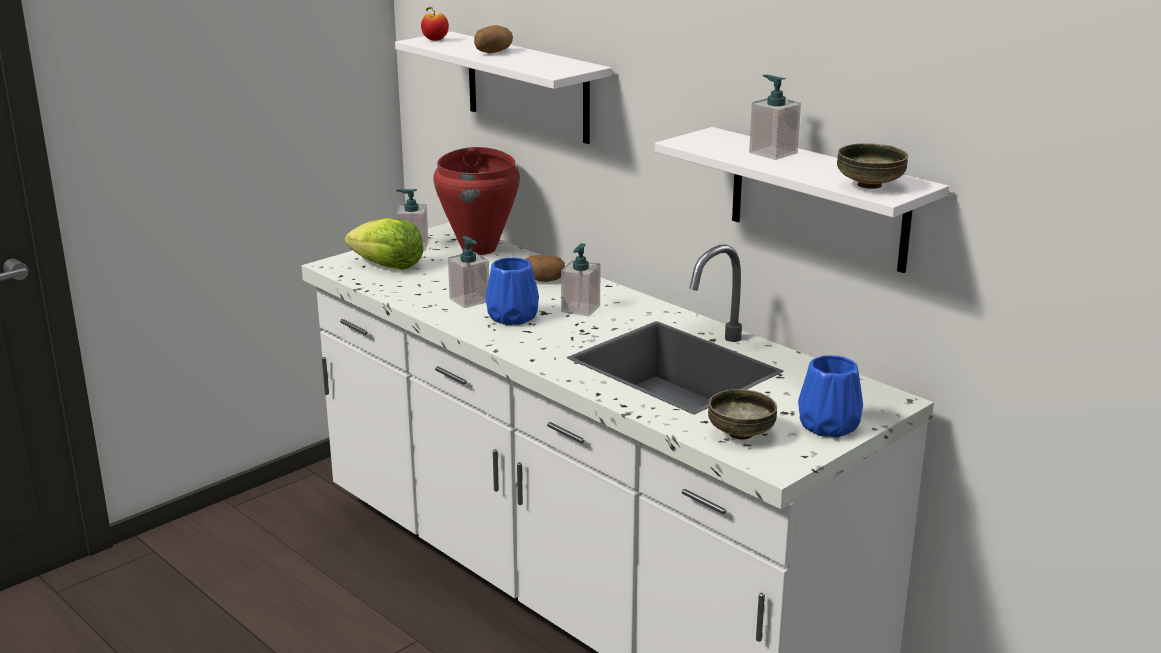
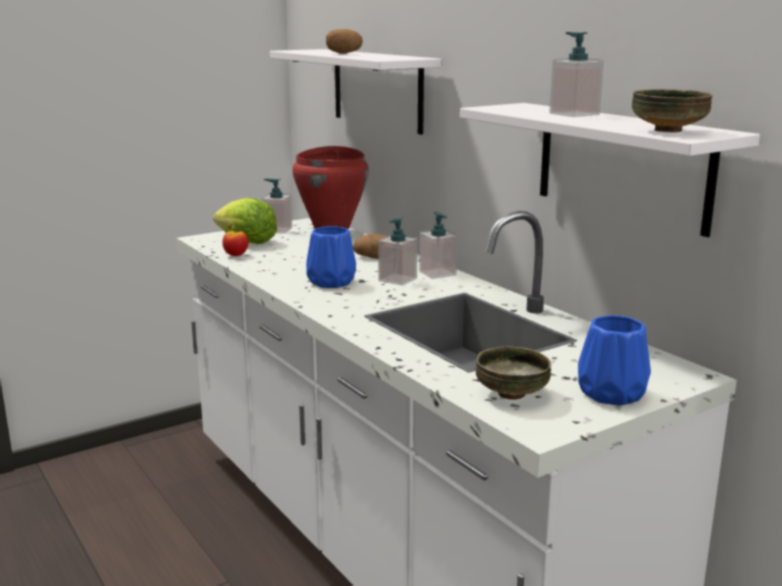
camera: 10 degrees right, 5 degrees down
apple [421,7,449,41] -> apple moved to [222,225,248,256]
soap dispenser [448,236,489,308] -> soap dispenser moved to [419,212,458,279]

